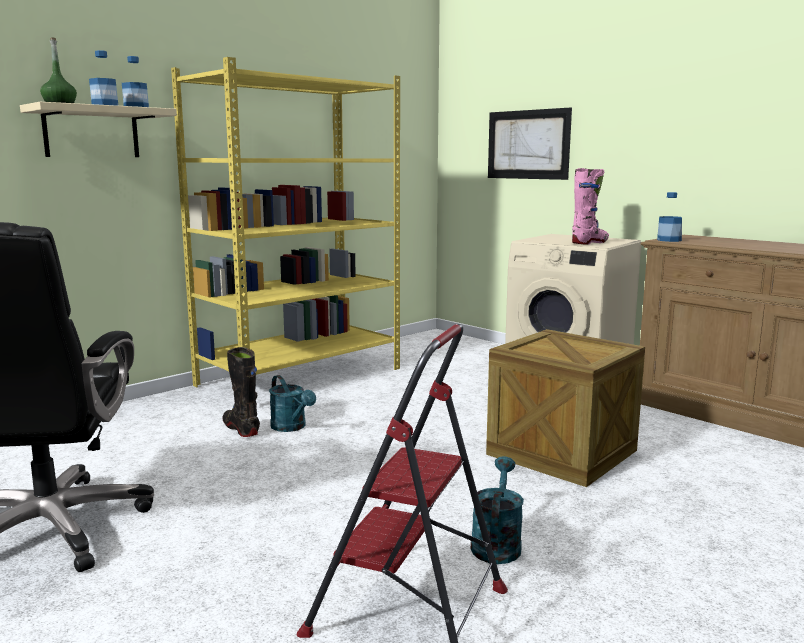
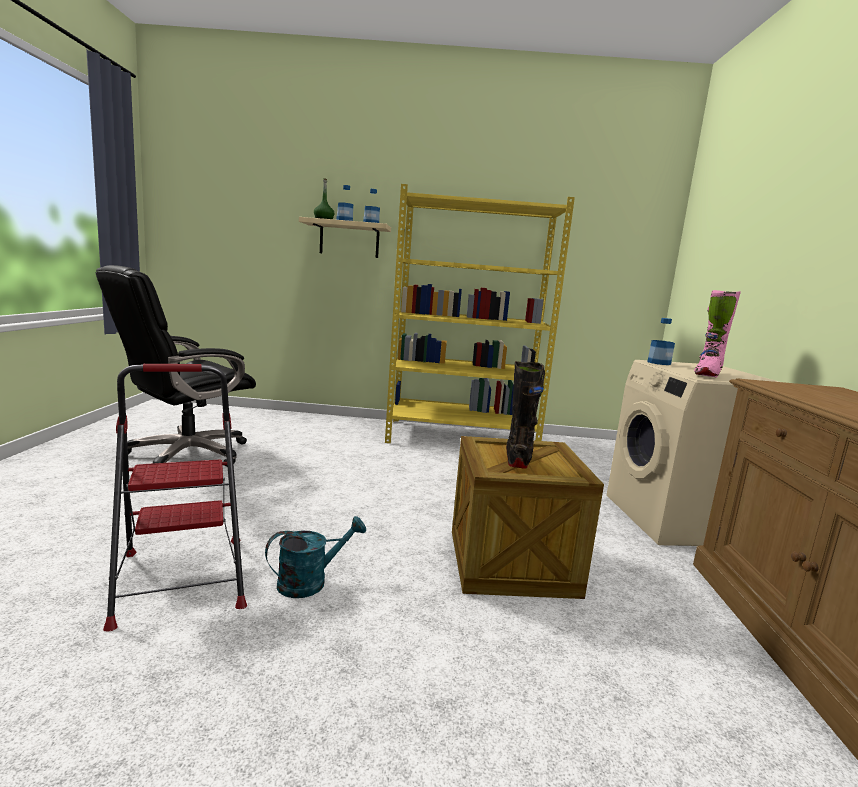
camera: 45 degrees right, 0 degrees up
black boot [223,347,260,437] -> black boot moved to [506,361,545,469]
turquoise watering can [269,375,316,432] -> none
picture [488,107,572,180] -> none
pink boot [572,168,609,245] -> pink boot turned 120 degrees clockwise [694,290,741,378]
bottle [657,192,682,242] -> bottle moved to [647,318,675,365]

